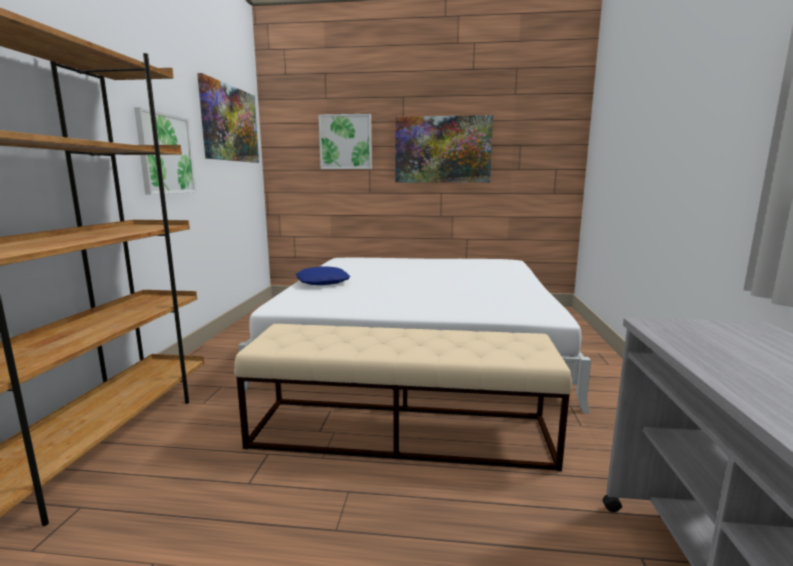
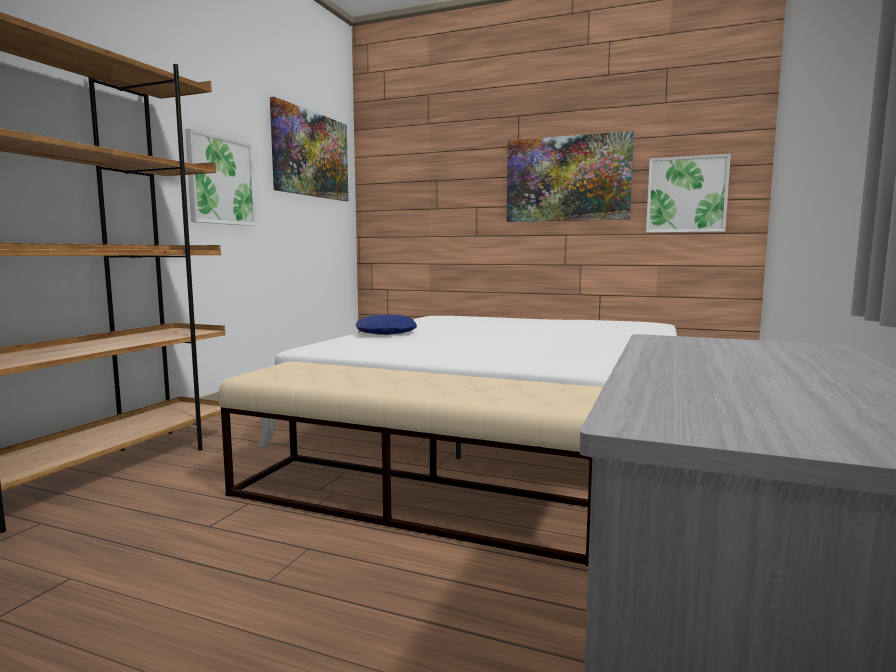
camera: 15 degrees right, 5 degrees down
picture [318,114,372,169] -> picture moved to [646,154,731,233]

